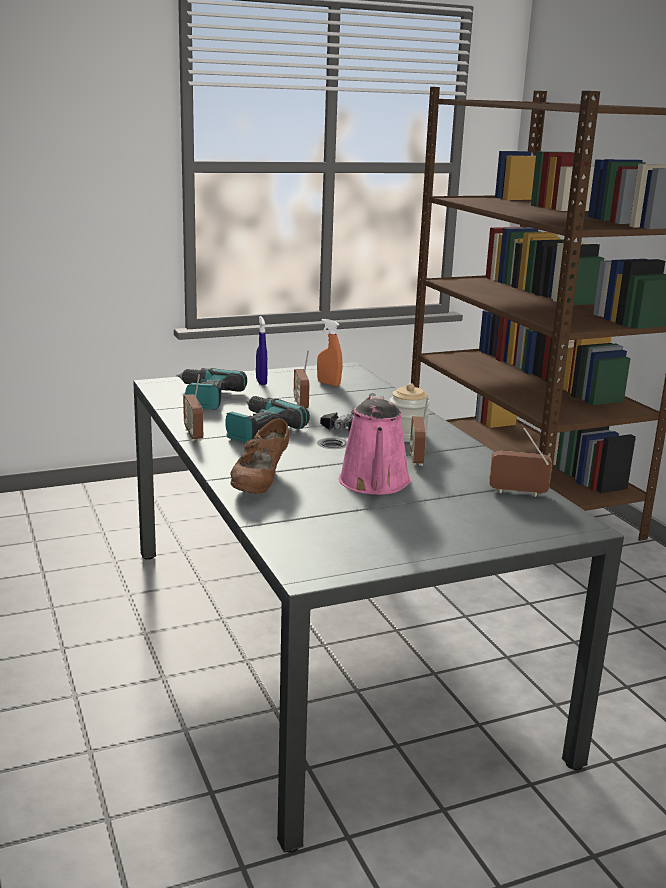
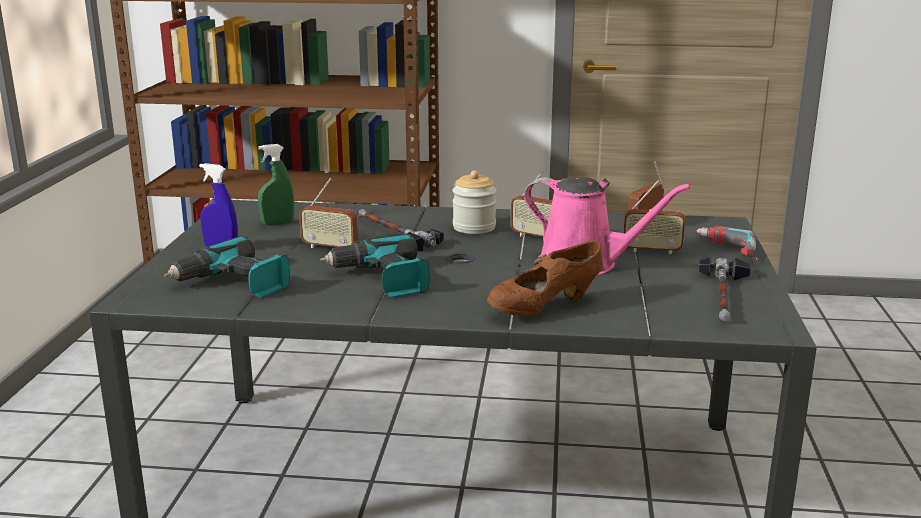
camera: 60 degrees left, 0 degrees up
radio [183,374,203,441] -> radio moved to [624,180,685,254]
brown shoe [231,418,289,494] -> brown shoe turned 105 degrees clockwise [487,240,602,316]
orange spray bottle [317,319,342,386] -> green spray bottle [258,144,294,225]
none -> power drill [697,226,759,261]
none -> hammer [698,257,751,321]

